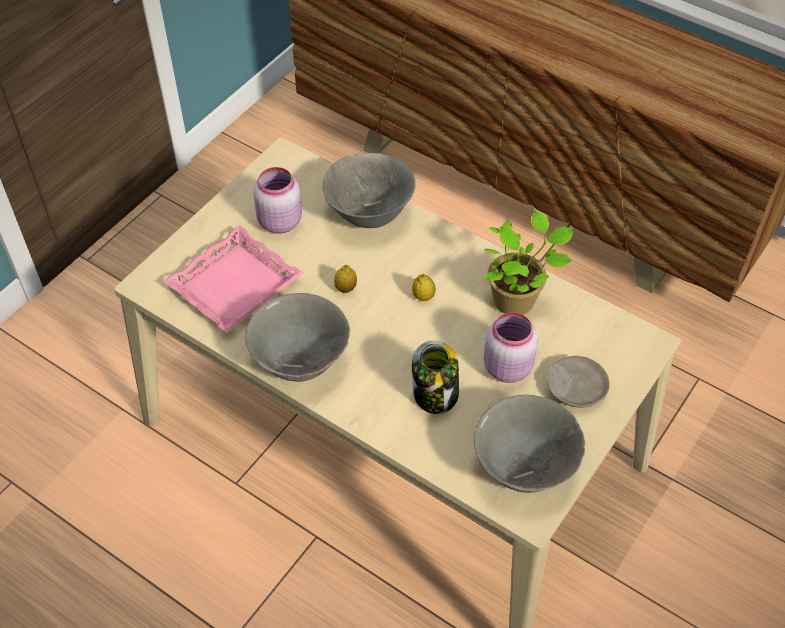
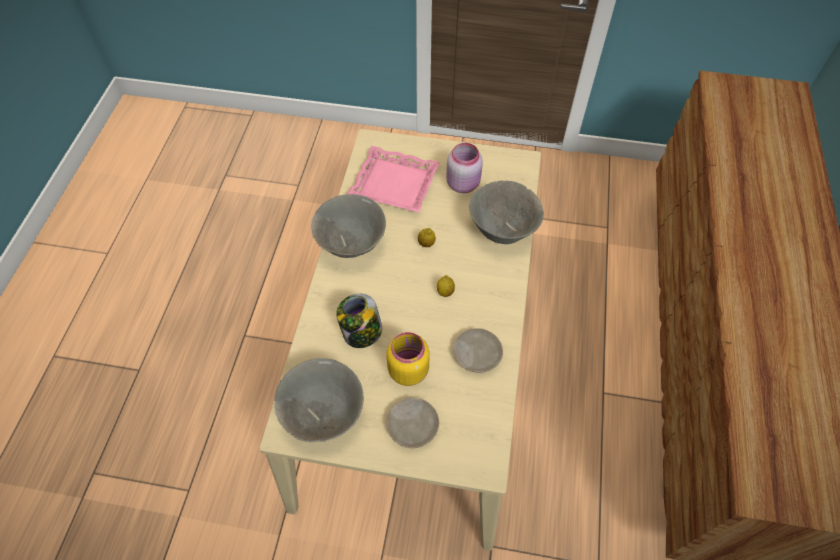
camera: 65 degrees right, 5 degrees up
potted plant [484,211,574,315] -> beige plate [453,328,503,373]
pink jar [484,312,538,383] -> yellow jar [386,332,429,386]

